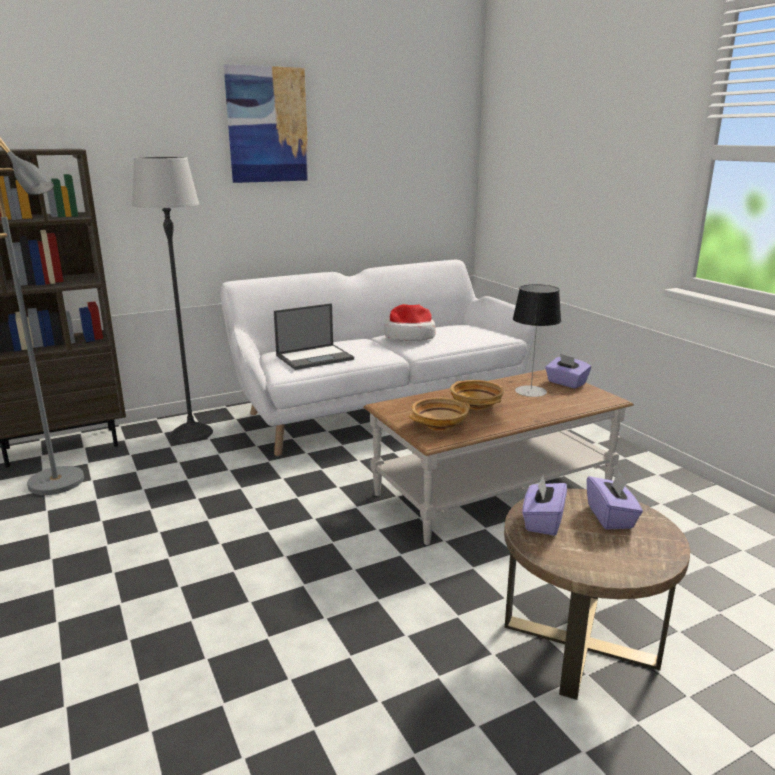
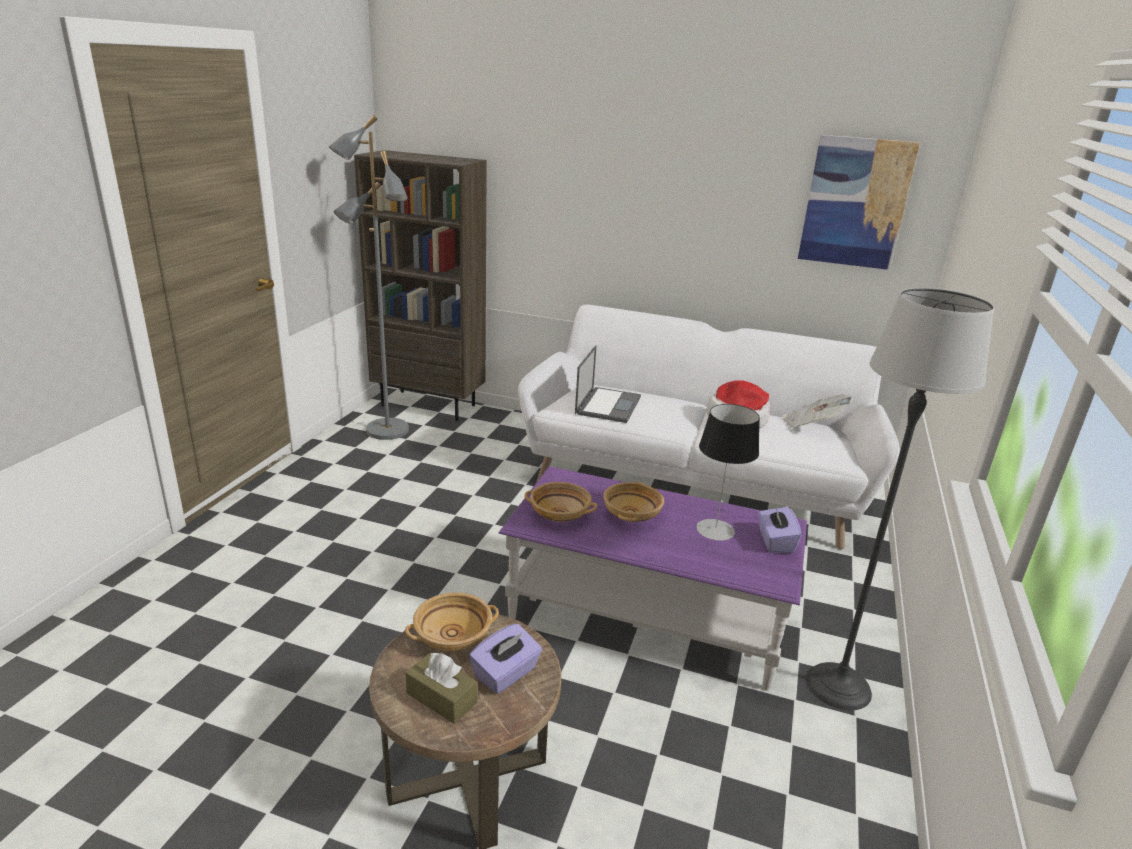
camera: 45 degrees right, 5 degrees up
floor lamp [132,157,213,442] -> floor lamp moved to [807,288,994,710]
picture [224,64,309,183] -> picture moved to [798,135,920,270]
laptop [274,303,354,370] -> laptop turned 90 degrees counterclockwise [575,345,641,423]
brown coffee table [363,370,634,545] -> purple coffee table [499,466,807,691]
purple tissue box [522,475,567,536] -> beige bowl [405,592,499,652]
none -> brown tissue box [406,653,477,724]
none -> newspaper [782,394,854,428]

